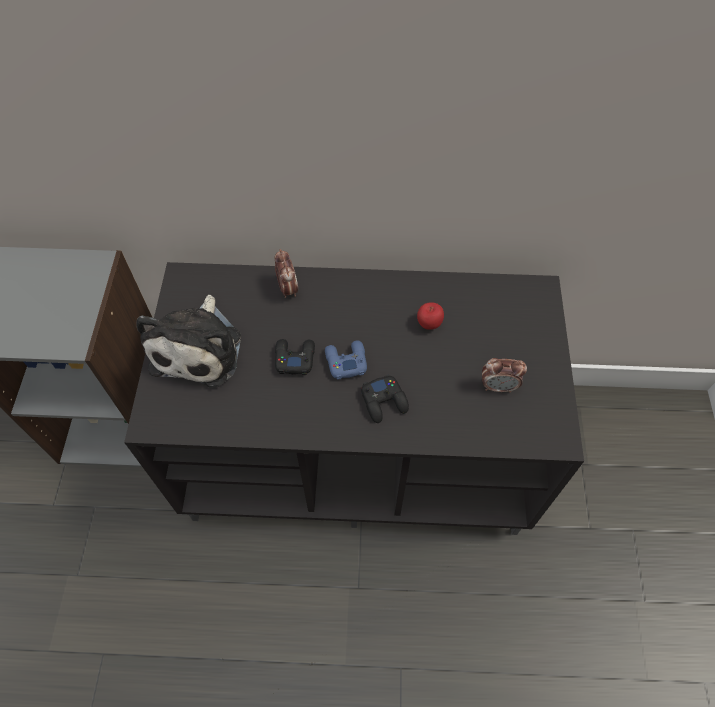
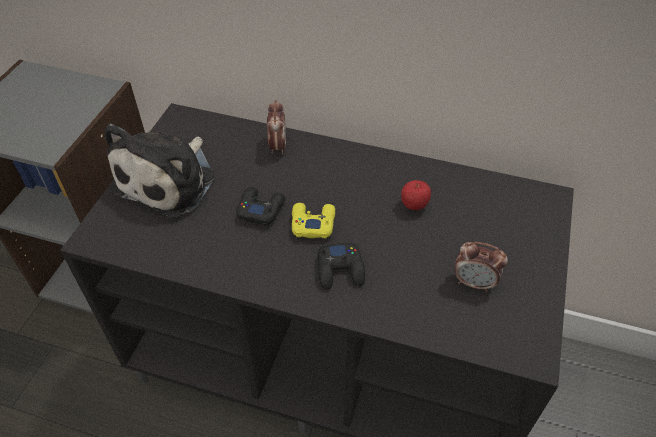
camera: 15 degrees right, 10 degrees down
blue game controller [325,341,367,380] -> yellow game controller [292,203,335,238]

